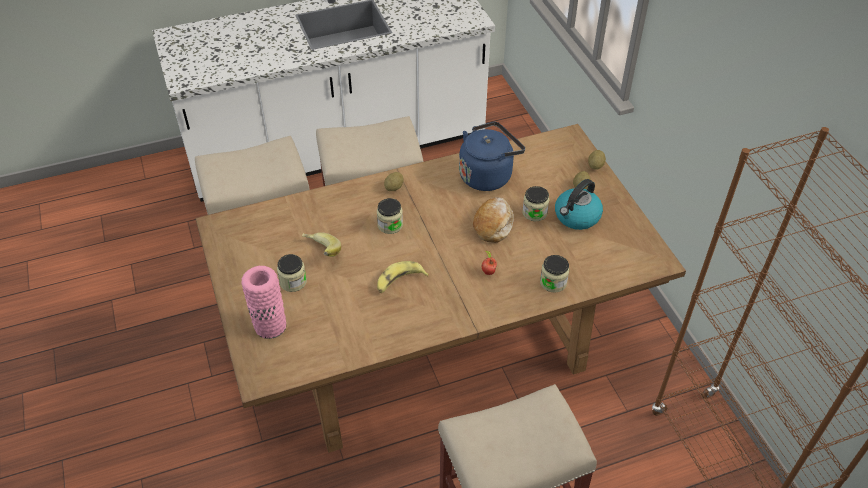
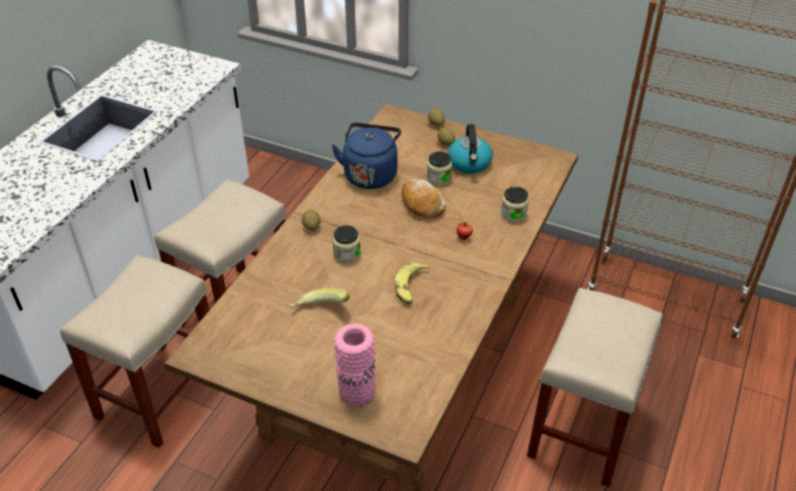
camera: 45 degrees left, 5 degrees down
jar [277,254,307,292] -> none

